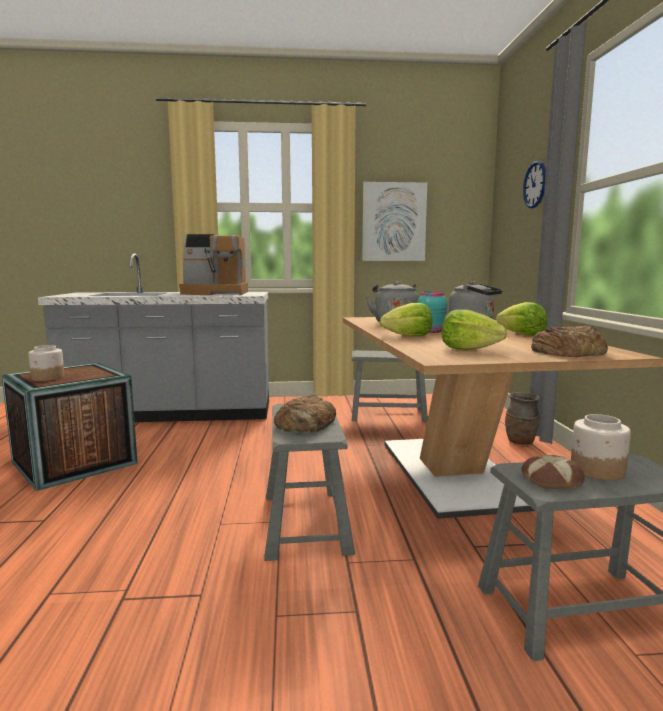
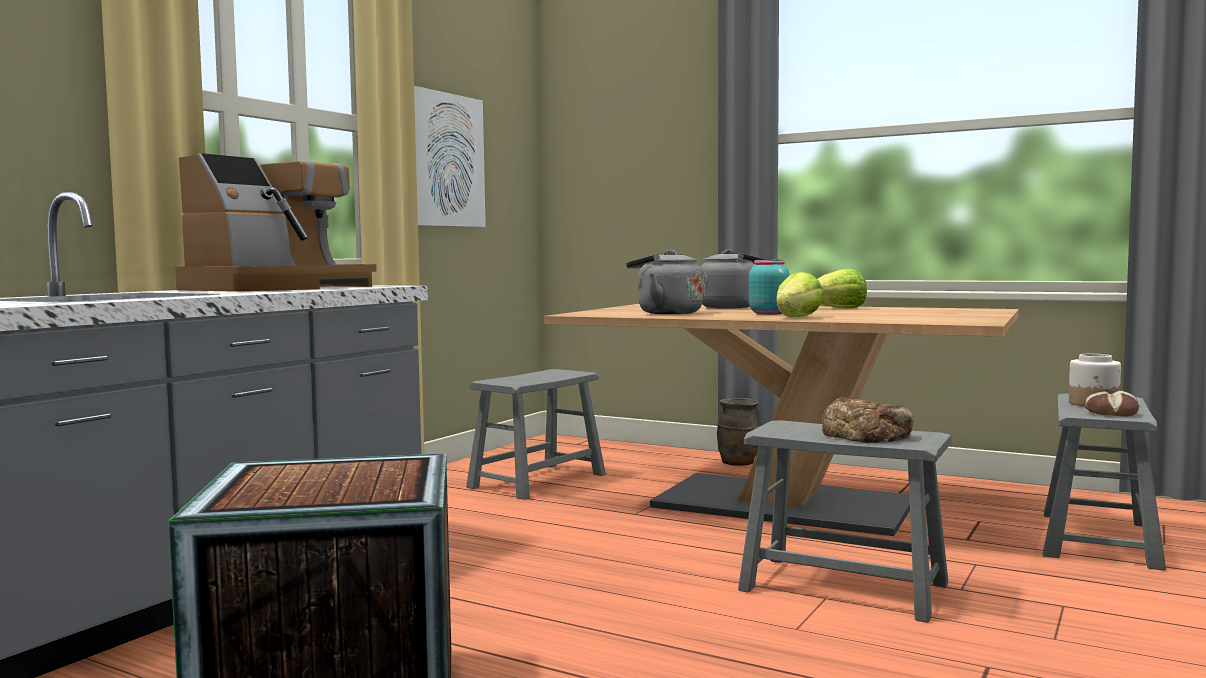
camera: 55 degrees left, 5 degrees down
jar [28,345,65,381] -> none
lettuce [442,309,507,350] -> none
wall clock [523,161,546,208] -> none
bread [531,326,608,357] -> none

